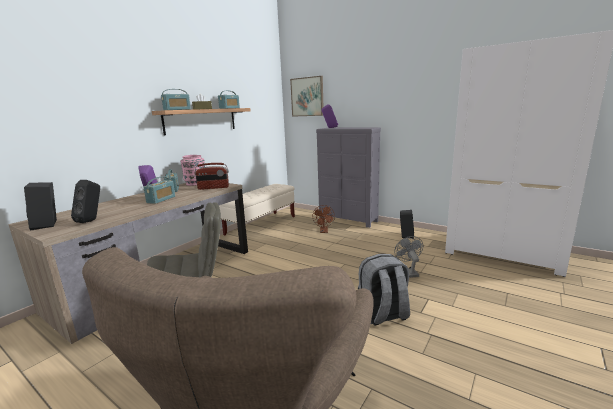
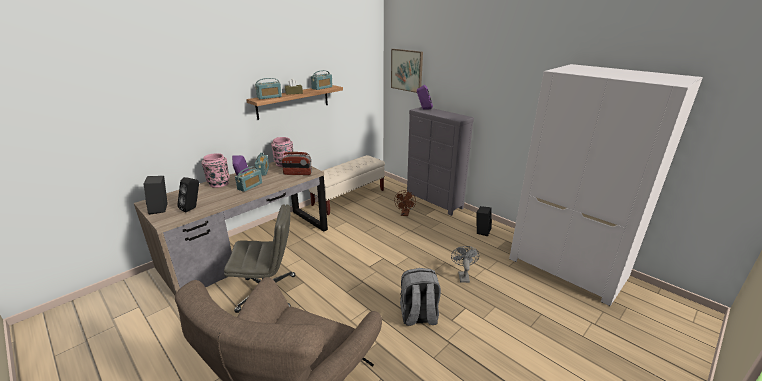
camera: 10 degrees right, 10 degrees up
none -> pink vase [201,153,230,188]

